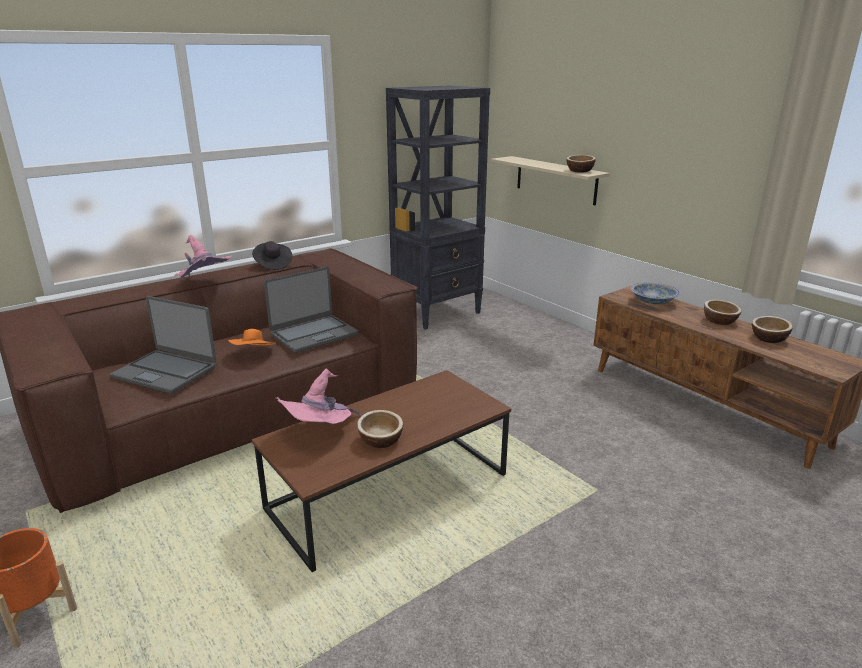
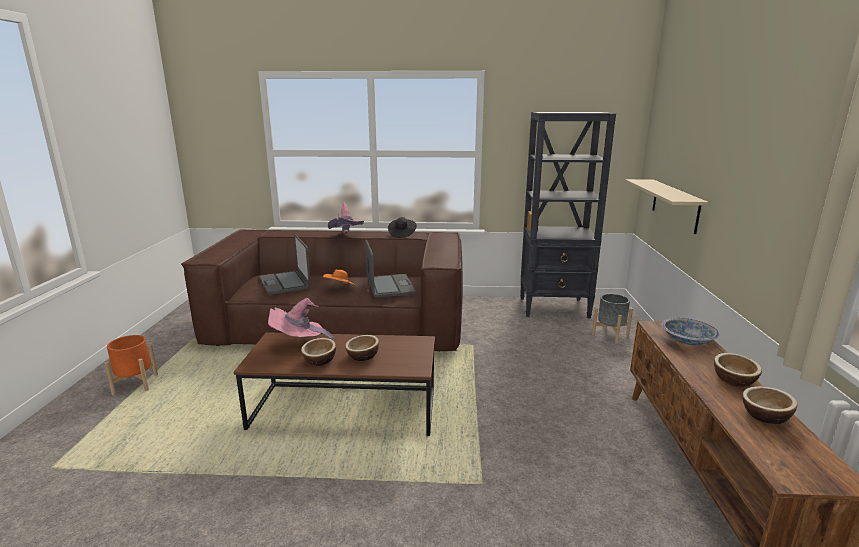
camera: 40 degrees right, 5 degrees down
laptop [264,267,358,353] -> laptop turned 105 degrees counterclockwise [365,240,416,298]
bowl [566,155,596,173] -> bowl moved to [345,335,379,361]
none -> grey planter [592,294,633,343]

